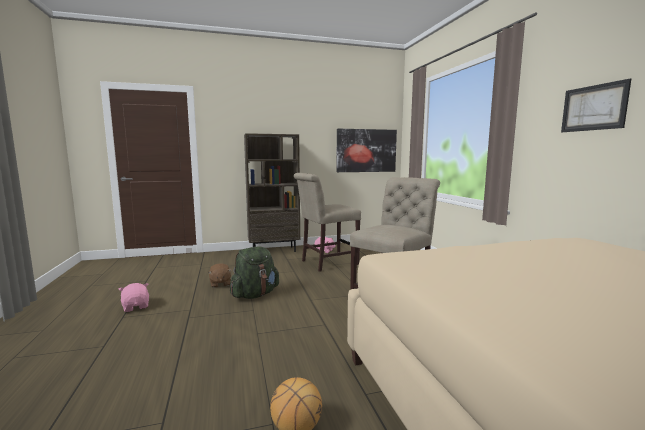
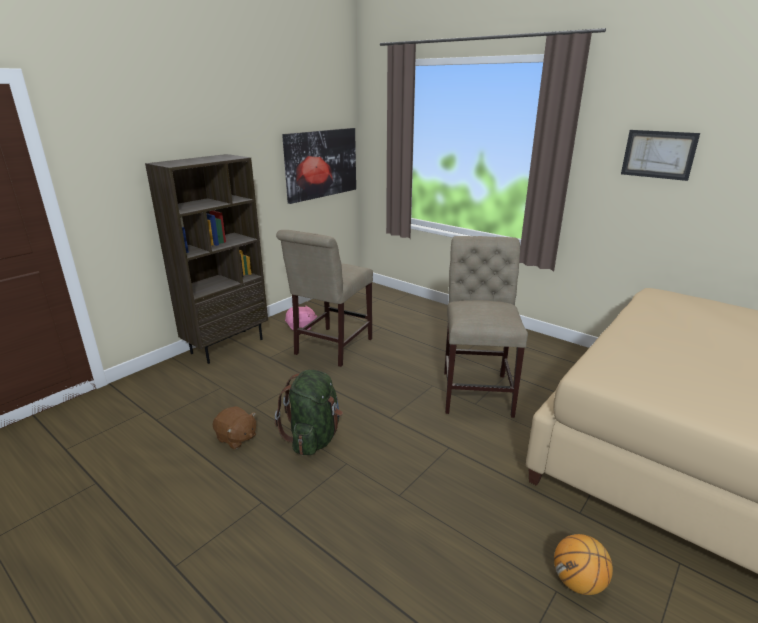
camera: 35 degrees left, 15 degrees up
pink plush toy [119,283,149,312] -> none

